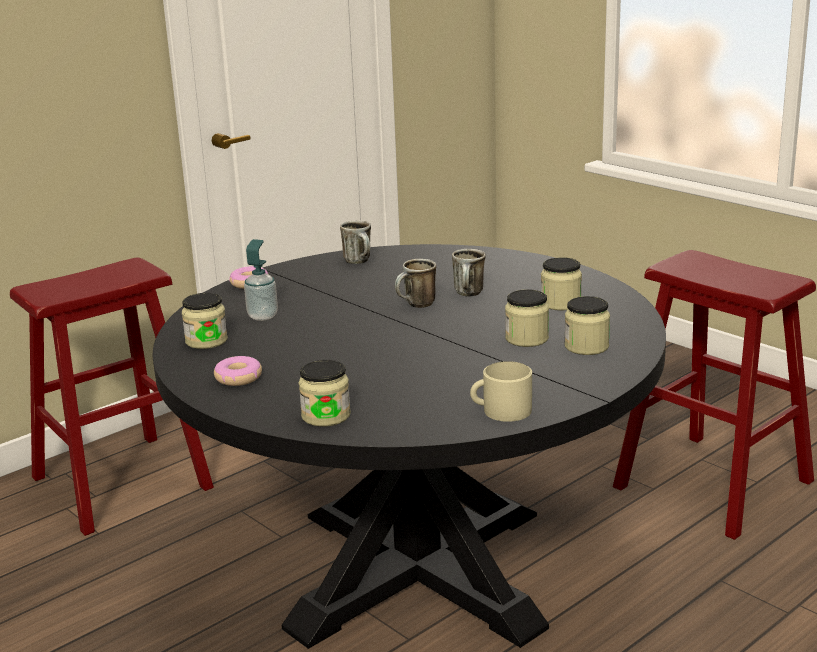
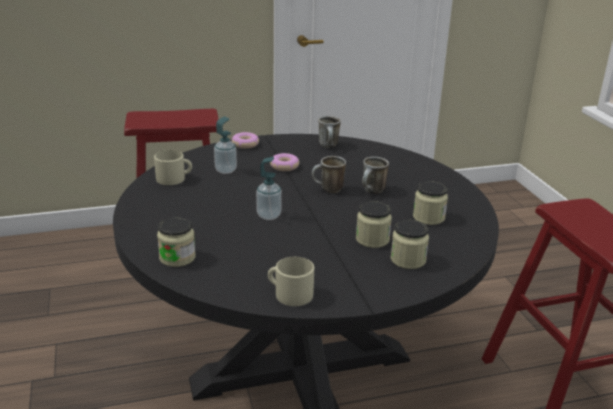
camera: 25 degrees right, 5 degrees up
jar [182,293,228,349] -> beige mug [154,150,192,185]
donut [214,356,262,386] -> donut moved to [270,153,299,171]
none -> soap dispenser [256,157,282,220]

